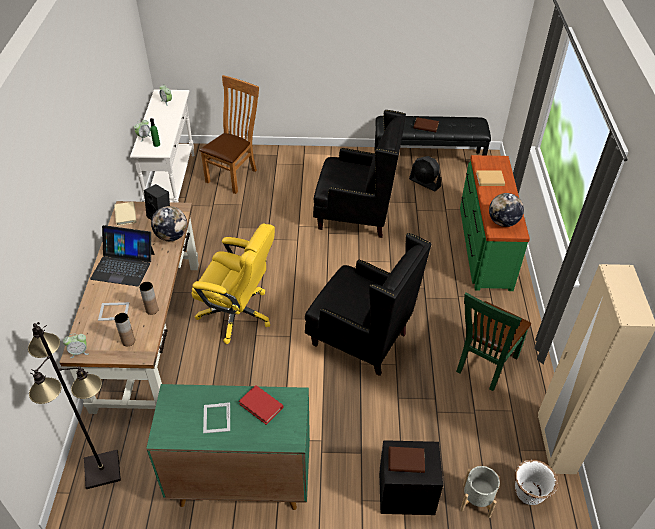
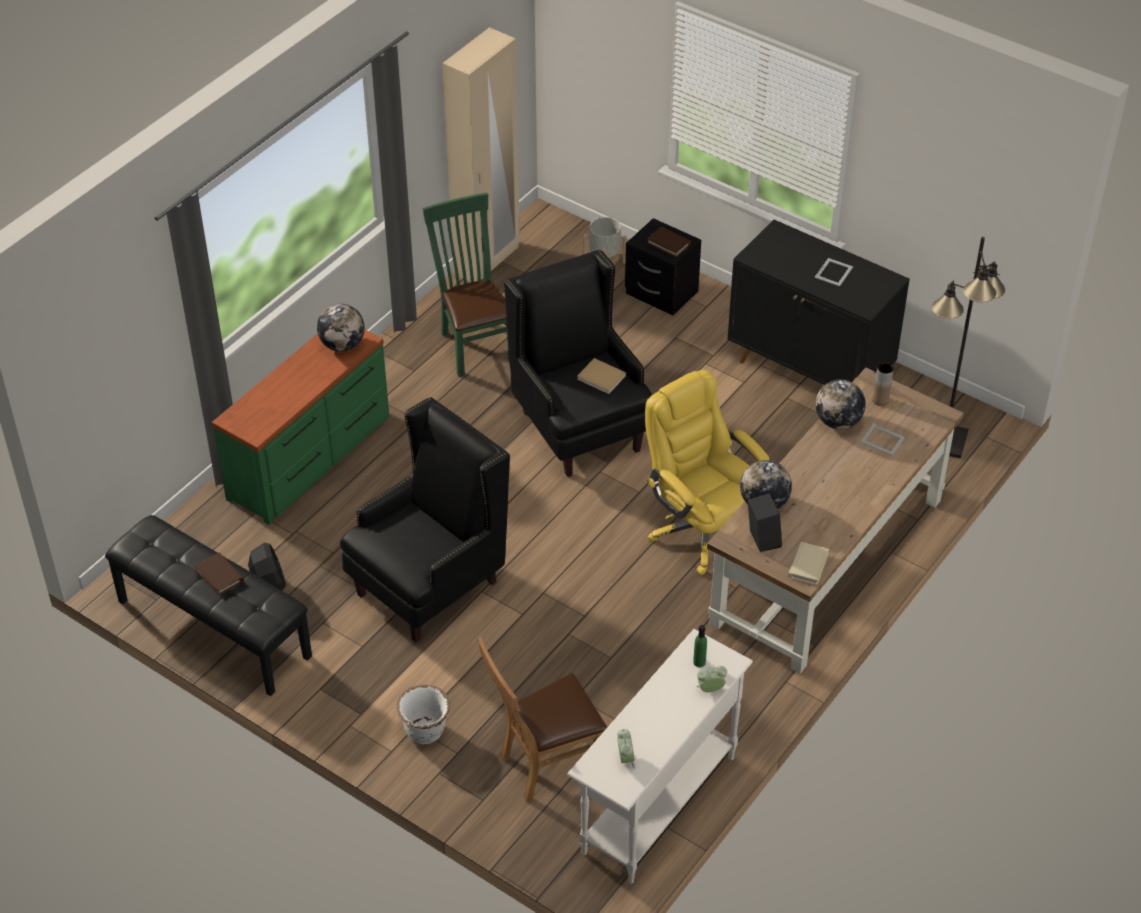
camera: 145 degrees left, 0 degrees up
alarm clock [63,334,89,358] -> none
laptop [90,225,155,287] -> none
brown vase [139,282,158,315] -> globe [816,379,866,429]
green cabinet [146,384,310,510] -> black cabinet [728,220,910,385]
red book [239,385,284,425] -> none
black armchair [313,110,406,238] -> black armchair turned 90 degrees clockwise [340,397,510,642]
green chair [456,292,531,391] -> green chair turned 90 degrees counterclockwise [422,193,509,377]
beige book [476,170,505,186] -> beige book moved to [577,358,626,394]
white planter [515,460,558,505] -> white planter moved to [396,685,450,744]

